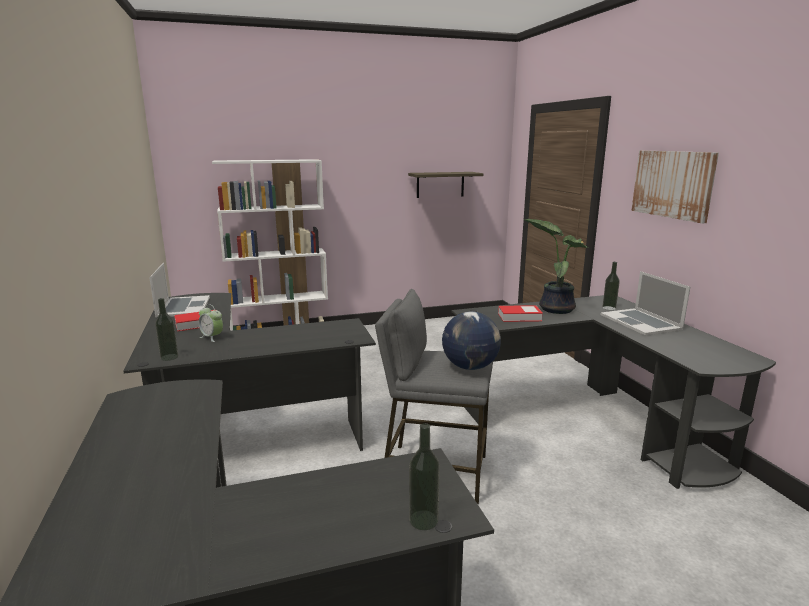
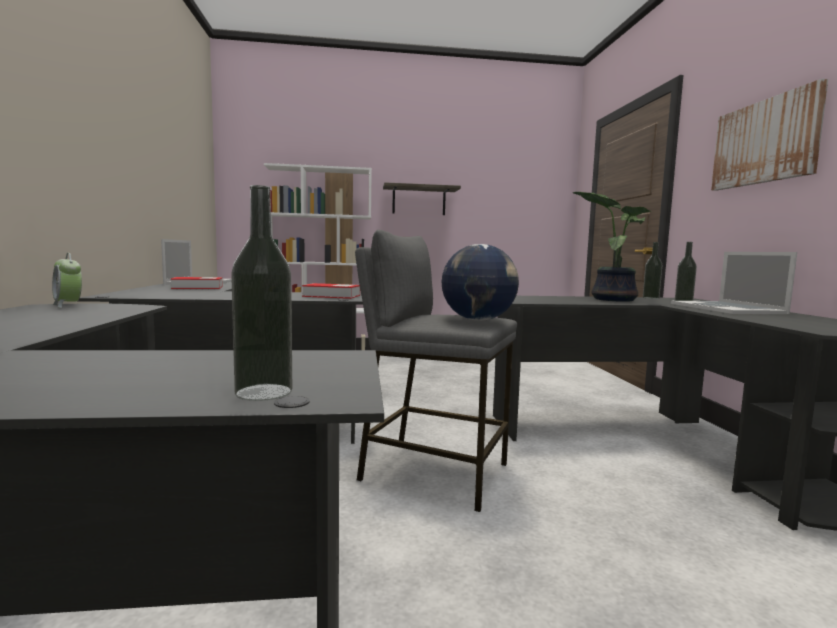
camera: 10 degrees right, 10 degrees down
bottle [155,298,178,361] -> bottle moved to [643,242,662,299]
alarm clock [199,304,223,342] -> alarm clock moved to [52,253,82,308]
shelf [408,172,483,198] -> shelf moved to [383,182,461,215]
book [498,305,543,322] -> book moved to [302,283,360,299]

